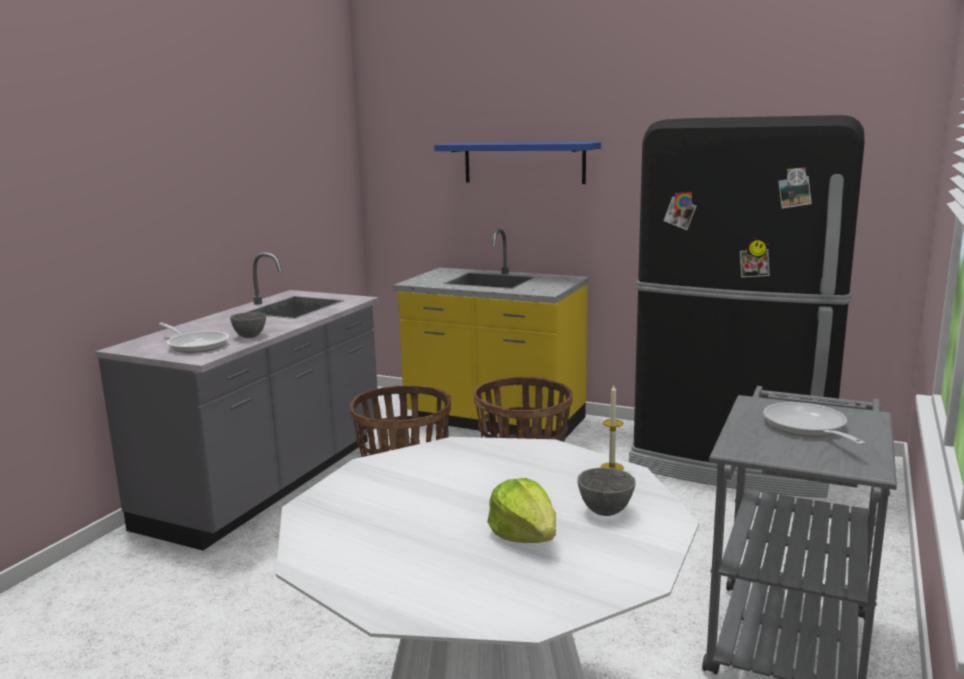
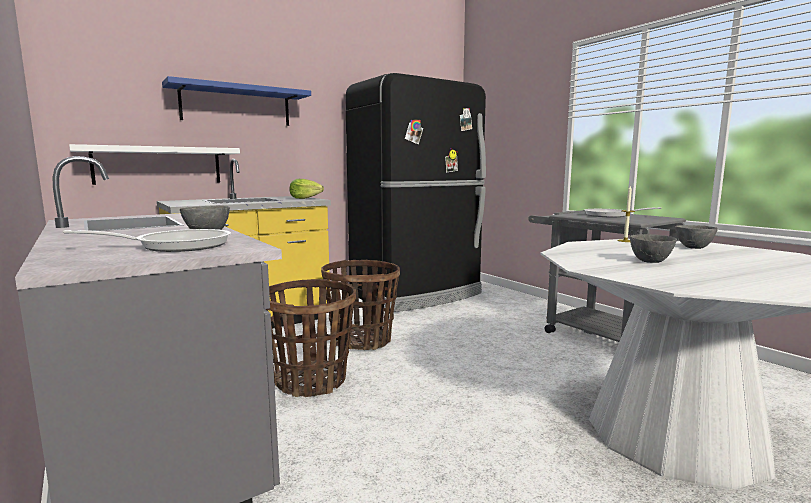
camera: 60 degrees left, 5 degrees down
lettuce [487,478,556,543] -> lettuce moved to [290,179,324,199]
none -> white shelf [69,144,240,185]
none -> grey bowl [630,234,677,263]

